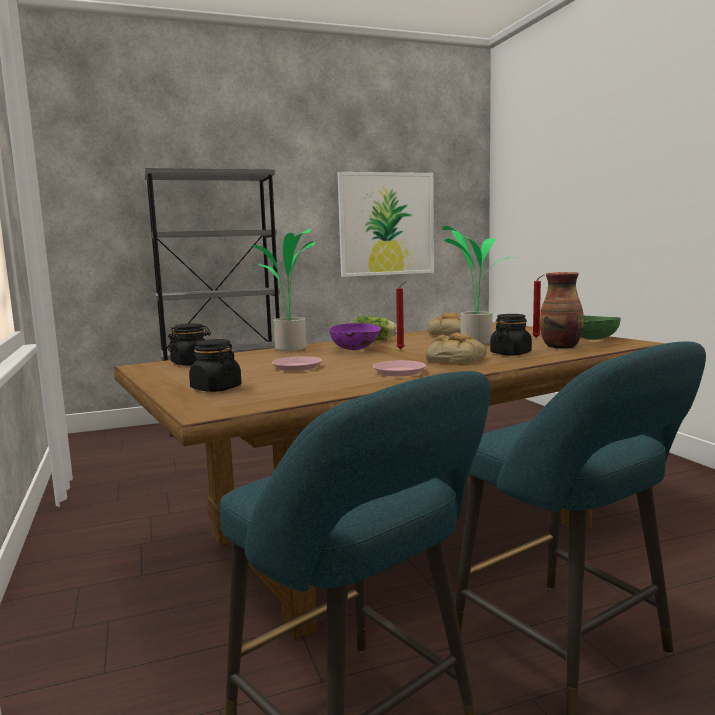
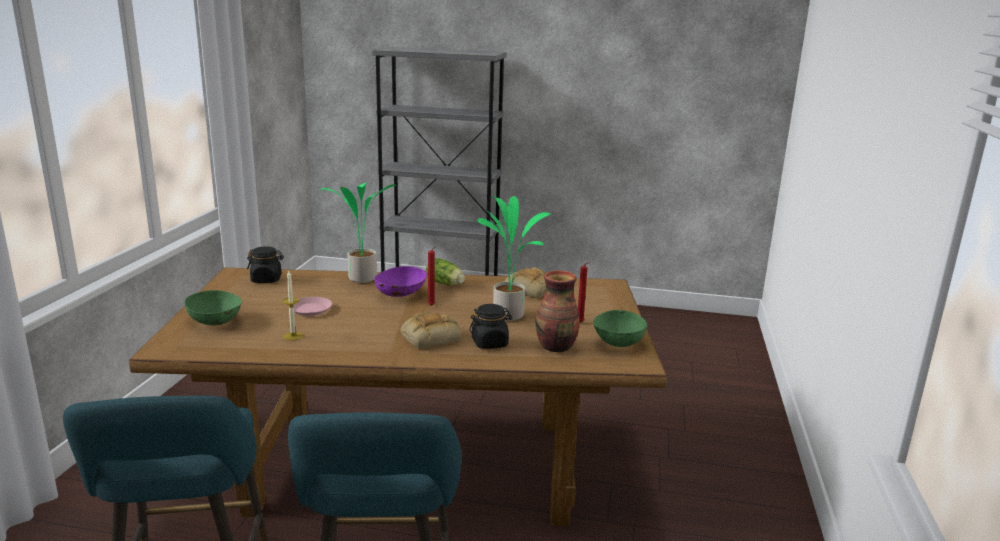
camera: 30 degrees right, 10 degrees up
black jar [189,339,241,392] -> green bowl [184,290,242,325]
picture [337,172,434,277] -> none
pink plate [373,360,426,376] -> none
none -> candle [282,271,303,340]

